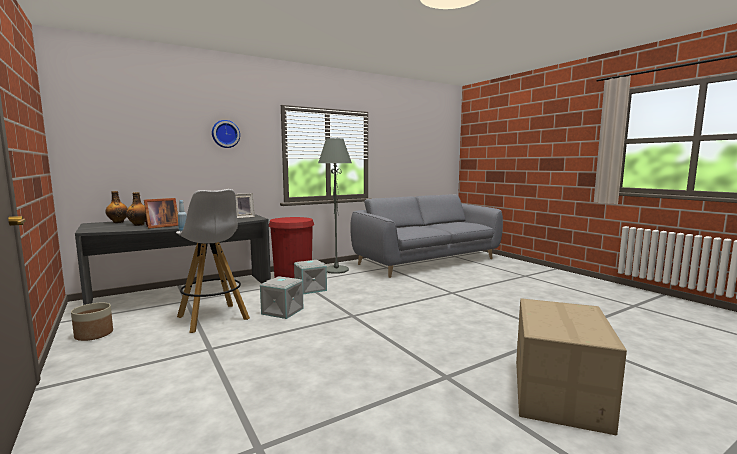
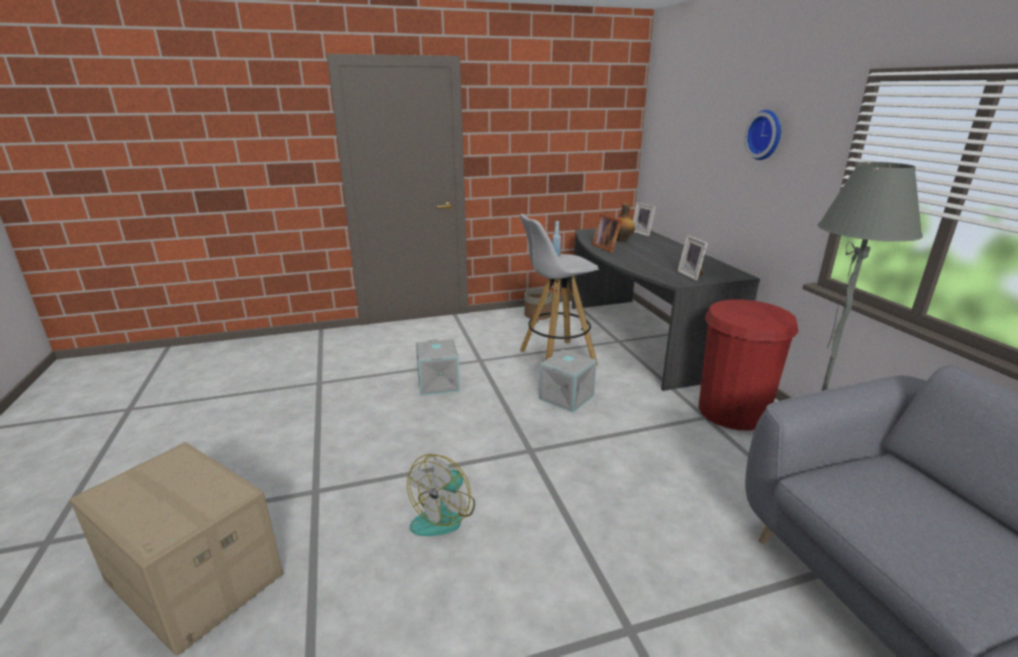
camera: 105 degrees right, 15 degrees up
bottle [105,191,128,223] -> picture frame [633,203,655,236]
grey storage box [294,260,327,294] -> grey storage box moved to [416,339,460,395]
none -> fan [407,454,475,536]

